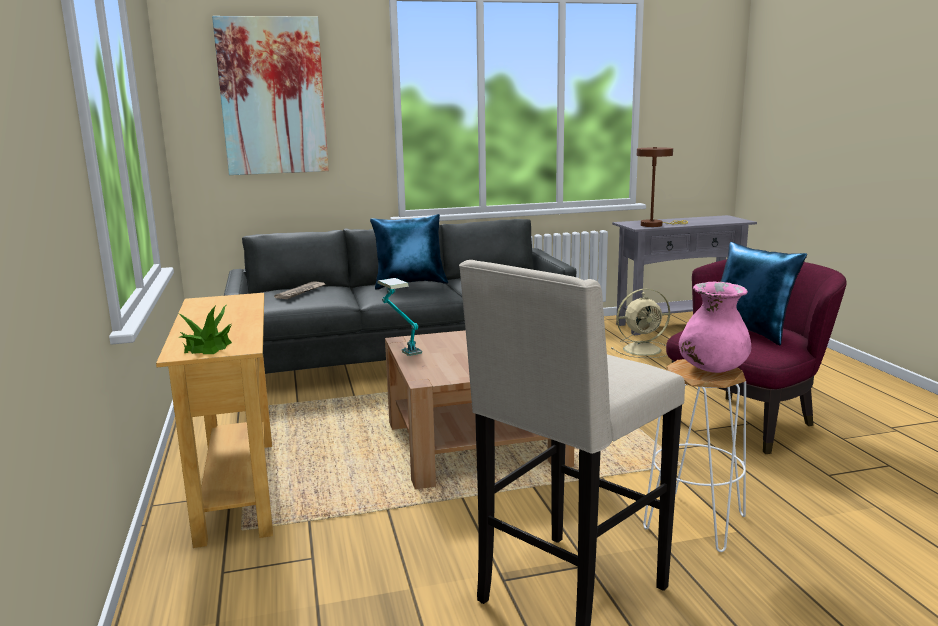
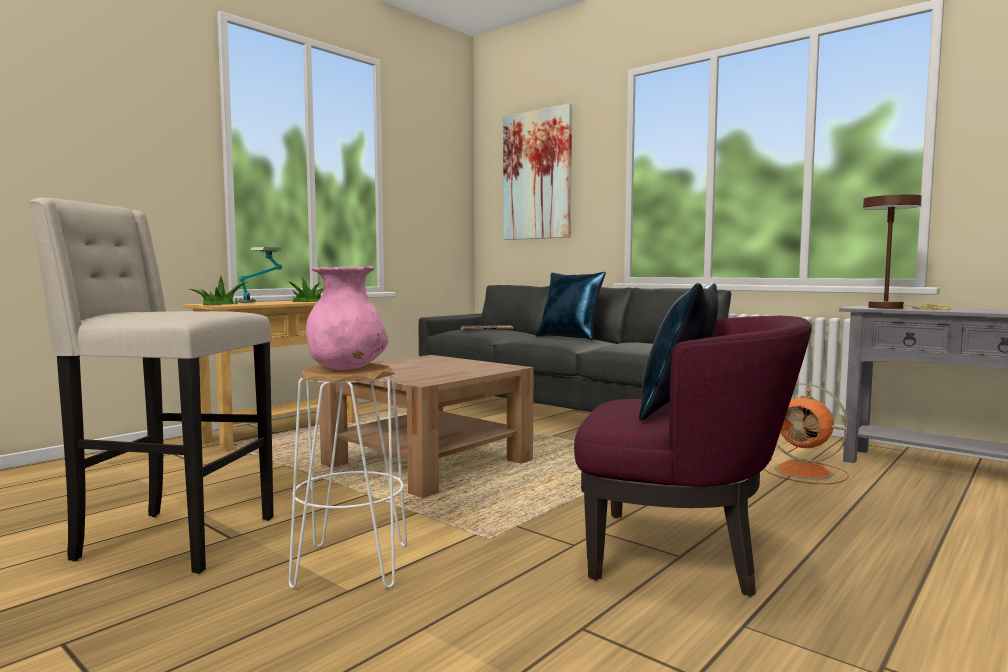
camera: 55 degrees right, 10 degrees down
table lamp [377,278,422,356] -> table lamp moved to [237,247,282,303]
beige fan [611,288,670,358] -> orange fan [763,383,849,485]
none -> potted plant [288,276,324,302]

